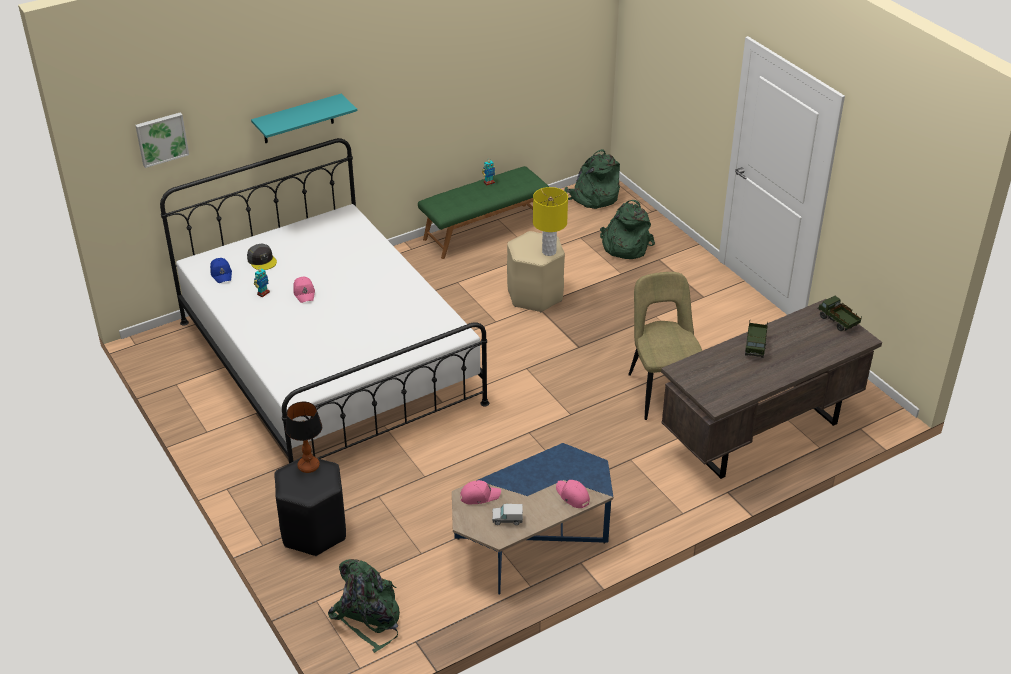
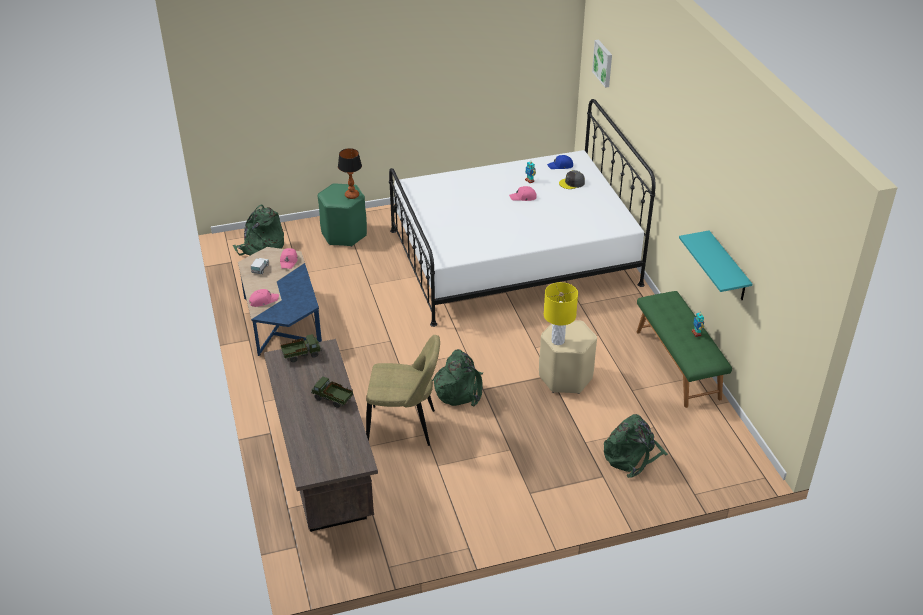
camera: 105 degrees right, 0 degrees up
turquoise shelf [251,94,357,143] -> turquoise shelf moved to [679,231,752,300]
black stool [274,457,346,556] -> green stool [318,183,367,247]
green backpack [565,149,620,209] -> green backpack moved to [432,349,483,407]
toy truck [818,296,862,331] -> toy truck moved to [281,334,322,362]

